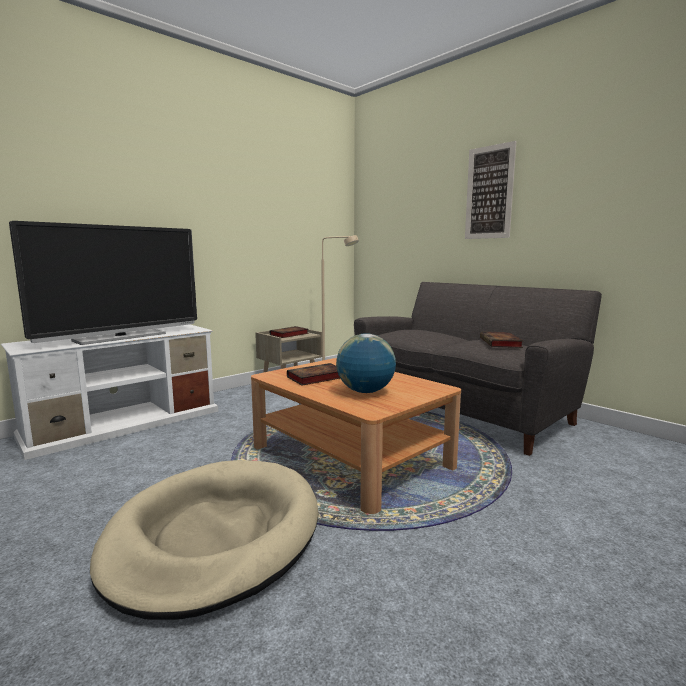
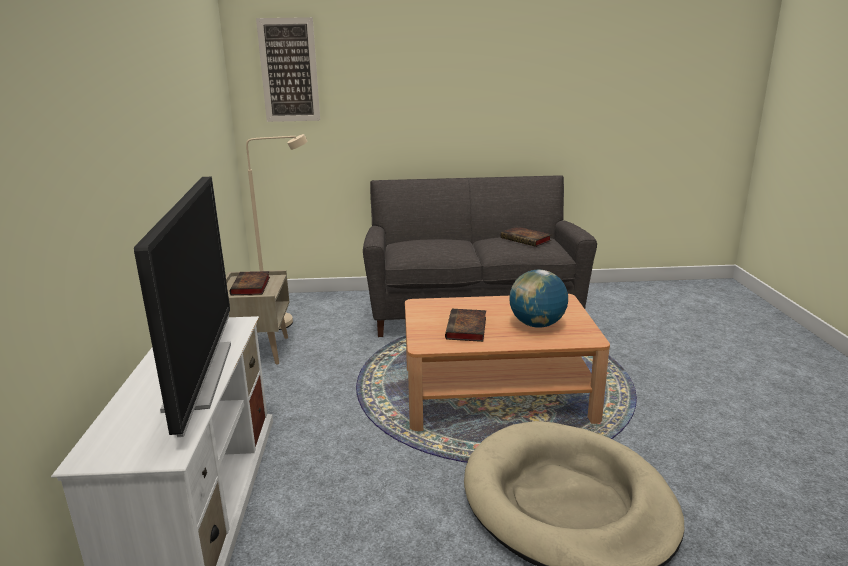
camera: 50 degrees left, 10 degrees up
picture [465,141,516,239] -> picture moved to [256,17,320,122]

